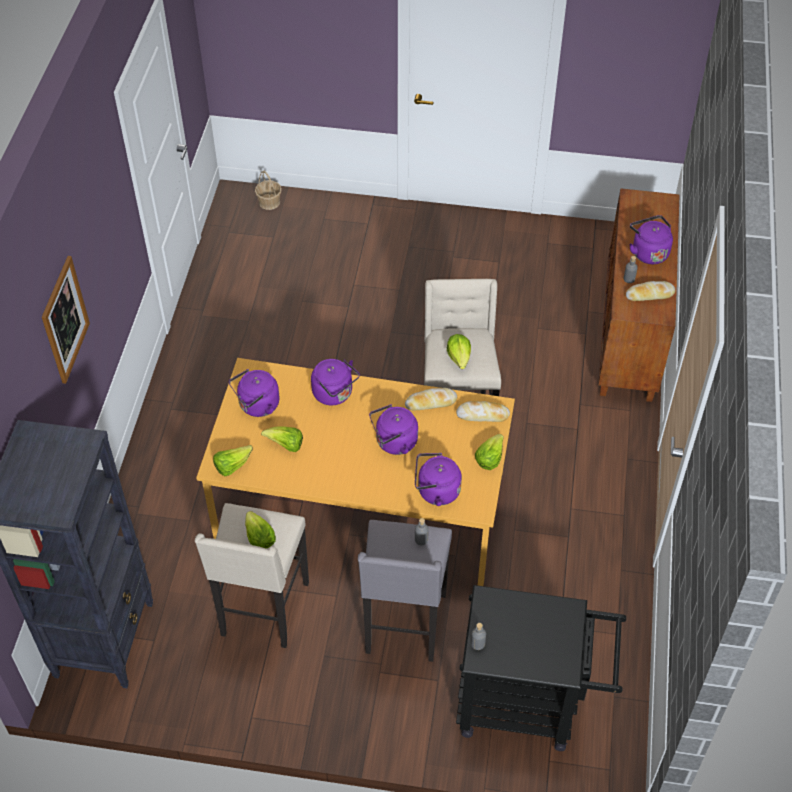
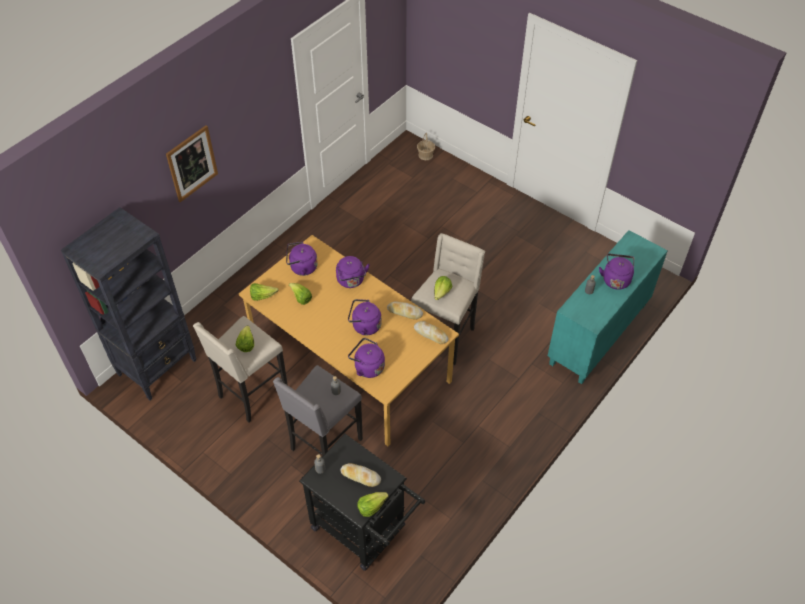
camera: 30 degrees right, 0 degrees up
lettuce [475,434,504,470] -> lettuce moved to [357,492,389,517]
brown cabinet [598,188,679,402] -> turquoise cabinet [548,230,668,384]
bread [626,281,675,301] -> bread moved to [340,463,381,487]

